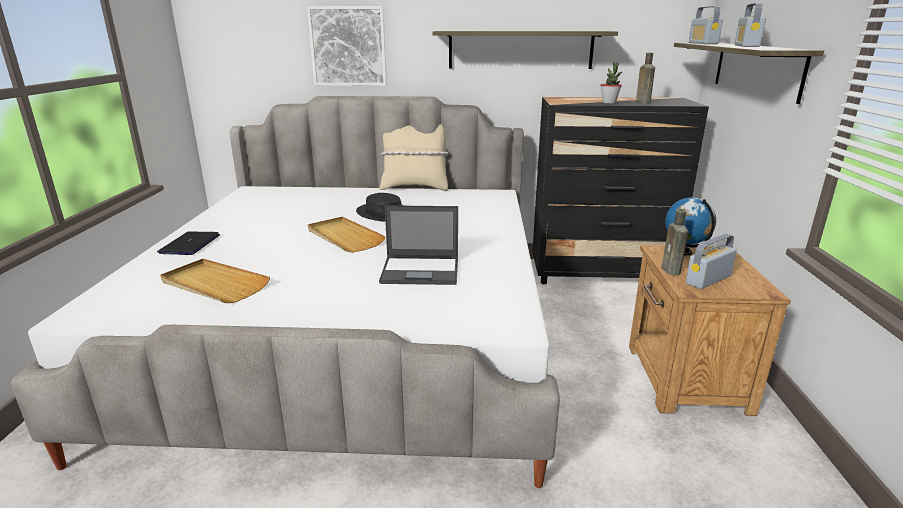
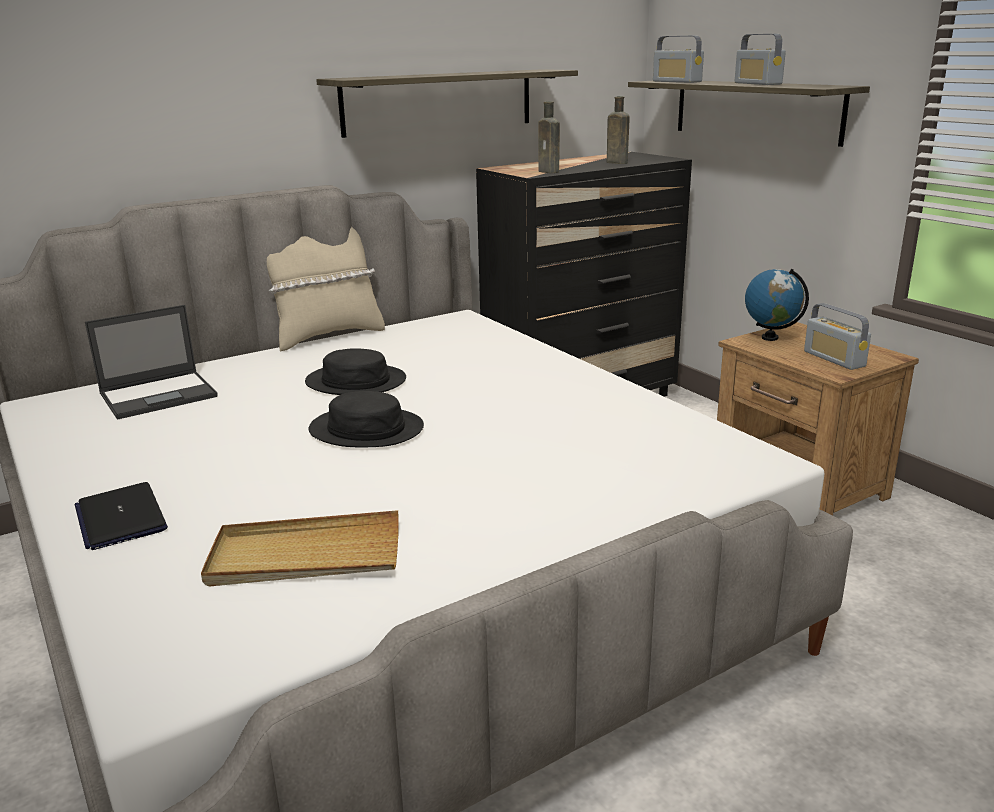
camera: 35 degrees left, 0 degrees up
picture [307,6,387,86] -> none
beige tray [308,217,386,252] -> black hat [309,391,424,447]
laptop [379,205,458,285] -> laptop moved to [85,305,218,420]
potted plant [601,62,622,104] -> none
brown bottle [661,209,688,275] -> brown bottle moved to [538,101,560,173]
radio [686,234,737,289] -> radio turned 45 degrees counterclockwise [804,303,871,370]

